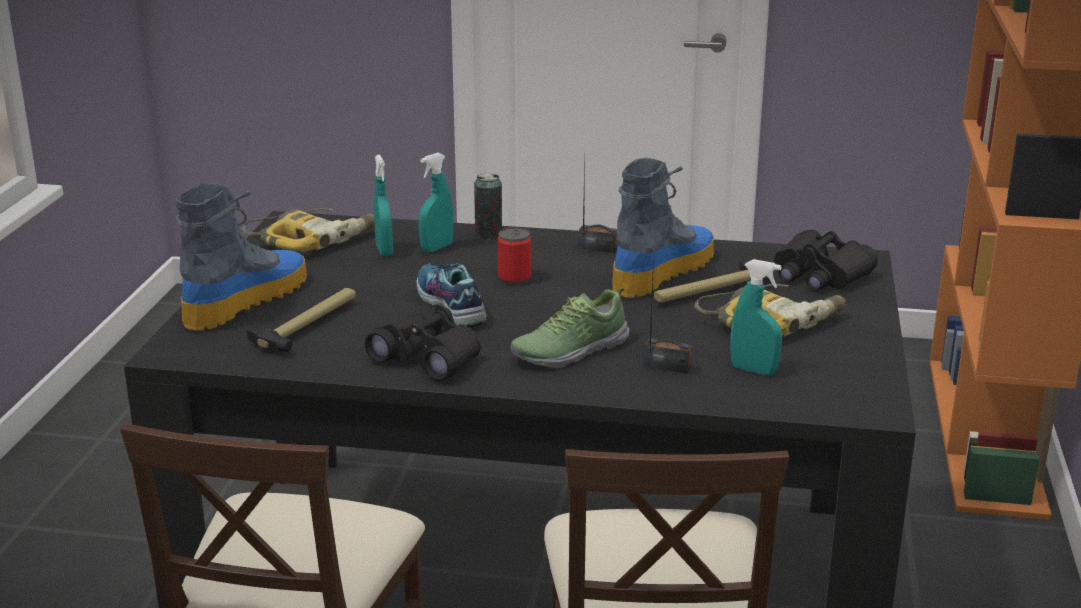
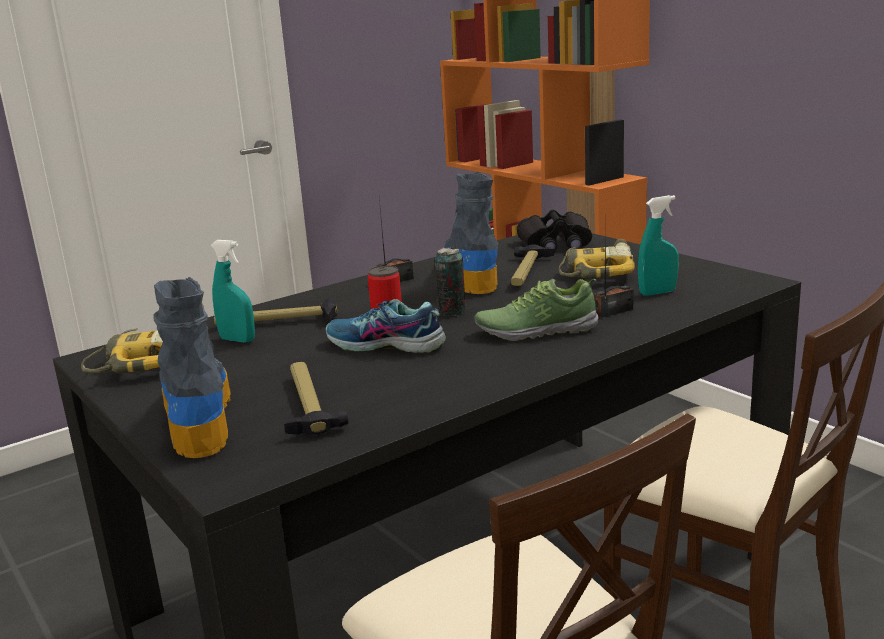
camera: 45 degrees left, 5 degrees down
black binoculars [364,307,481,381] -> none
turquoise spray bottle [419,153,453,252] -> hammer [214,298,338,325]
can [474,173,502,239] -> can moved to [434,247,465,316]
shoe [510,288,629,368] -> shoe turned 75 degrees clockwise [474,279,599,341]

